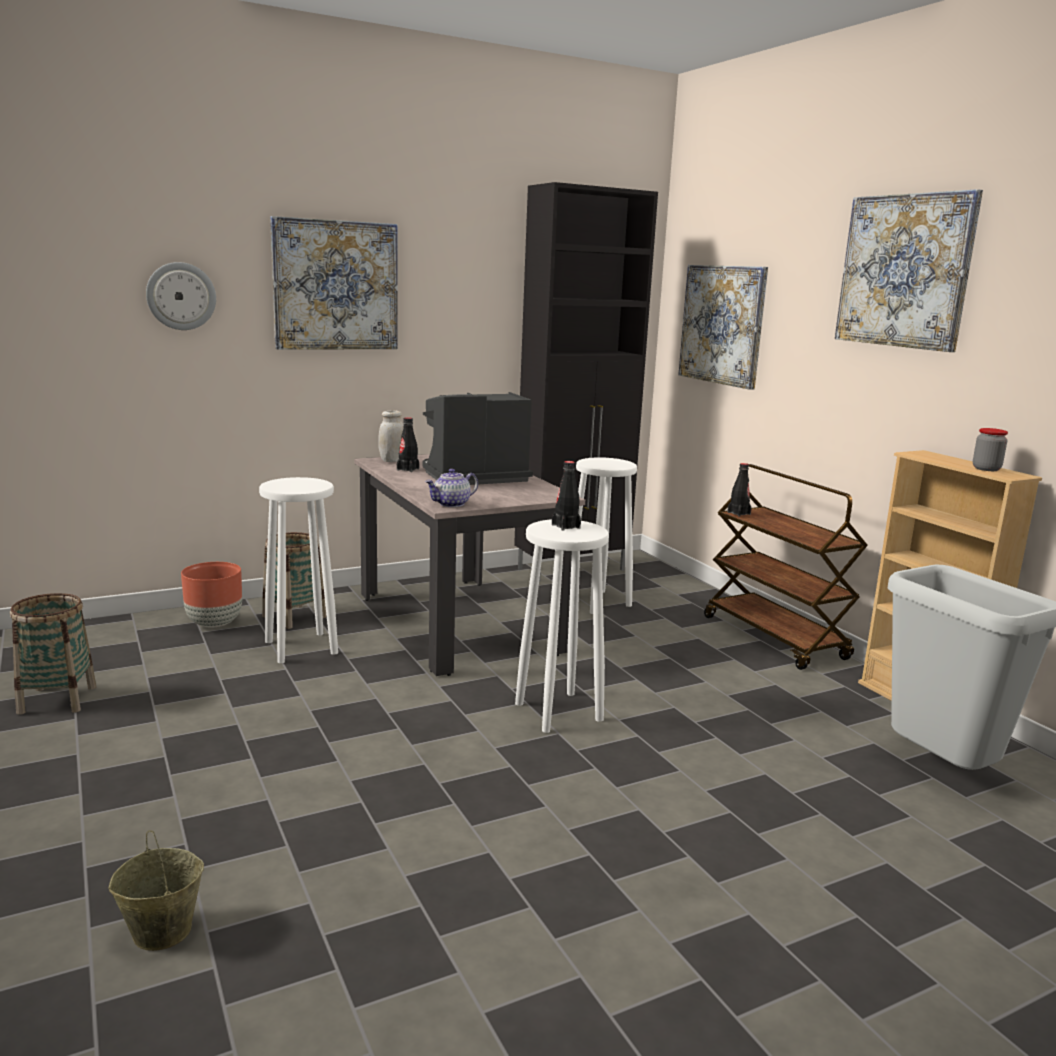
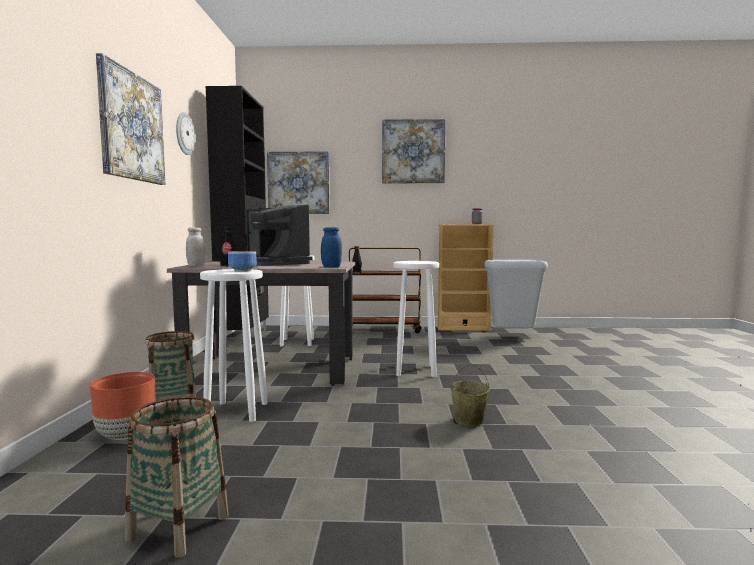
camera: 60 degrees left, 10 degrees down
beige bucket [109,830,204,951] -> beige bucket moved to [450,363,490,426]
wall clock [146,262,216,330] -> wall clock moved to [176,112,195,155]
coffee machine [422,392,533,485] -> coffee machine turned 45 degrees counterclockwise [246,204,312,266]
teapot [425,469,478,507] -> blue jar [321,227,342,267]
black bottle [552,461,581,530] -> none
none -> bowl [228,251,257,272]

